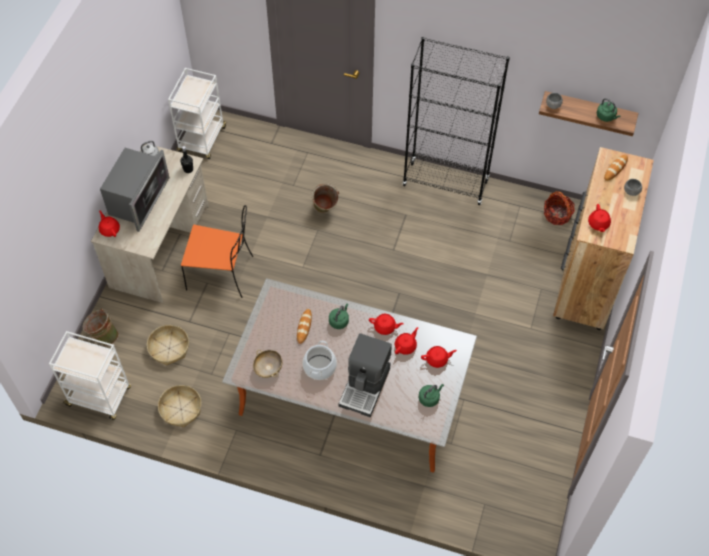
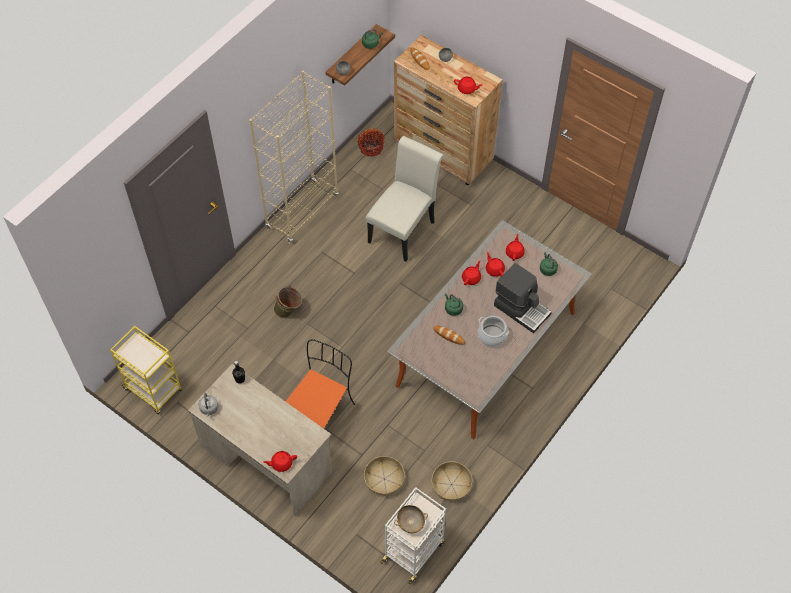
camera: 70 degrees left, 0 degrees up
green bucket [83,308,119,346] -> none
microwave [100,148,170,232] -> none
white cart [168,68,227,159] -> yellow cart [110,326,183,414]
beige bowl [253,350,282,378] -> beige bowl moved to [394,505,428,533]
black bookcase [402,37,510,205] -> beige bookcase [249,71,339,244]
none -> white chair [365,136,444,261]

